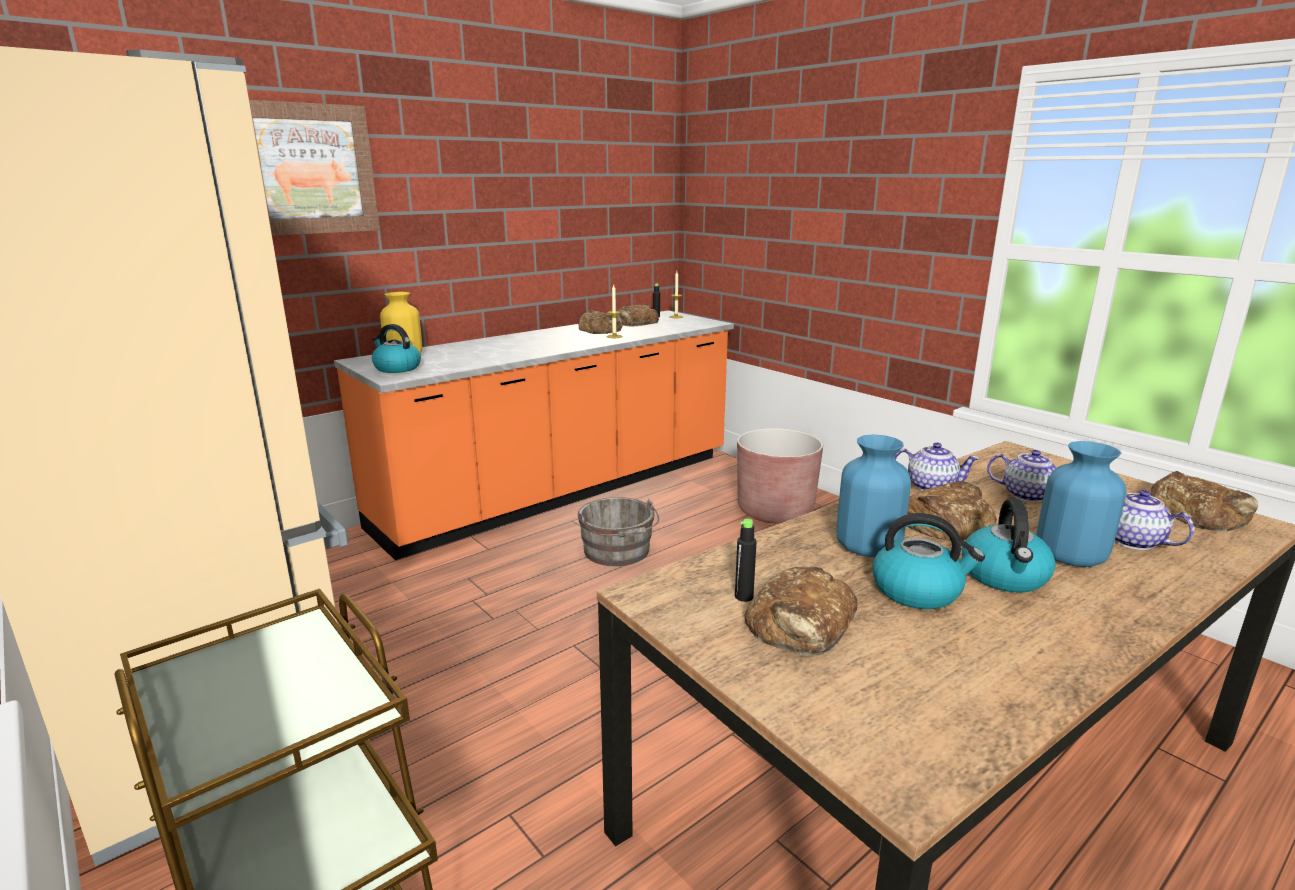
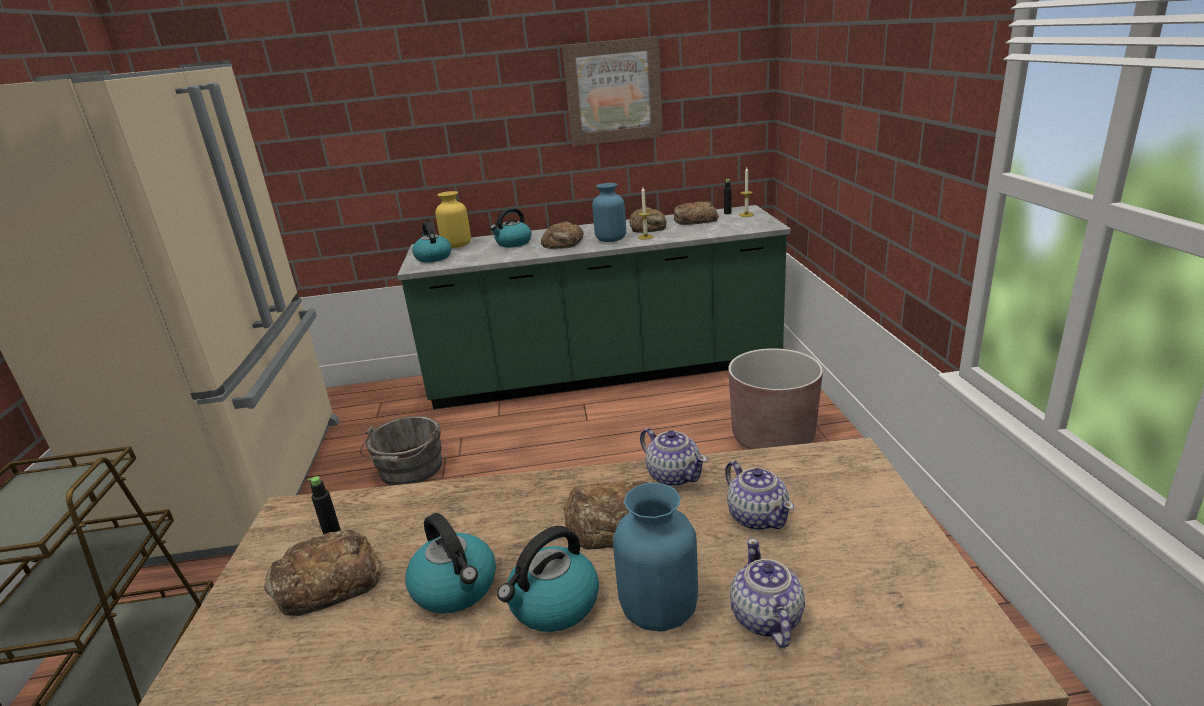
camera: 35 degrees right, 5 degrees up
picture [249,100,380,236] -> picture moved to [562,36,663,146]
orange counter [334,310,734,560] -> green counter [397,205,791,409]
grey bucket [578,497,659,566] -> grey bucket moved to [360,416,442,485]
blue vase [837,435,911,557] -> blue vase moved to [592,183,626,242]
bread [1150,471,1258,532] -> bread moved to [541,221,583,249]
none -> kettle [490,208,531,247]

